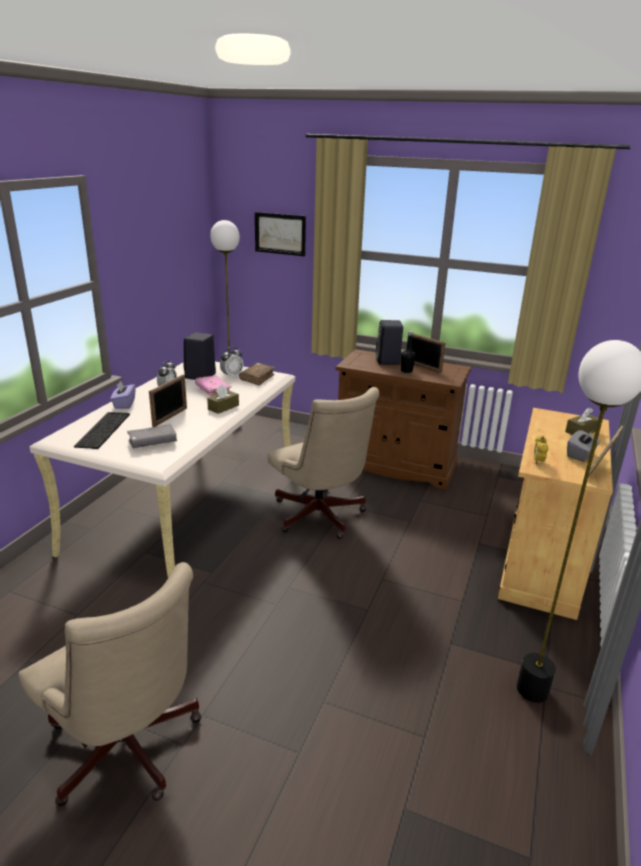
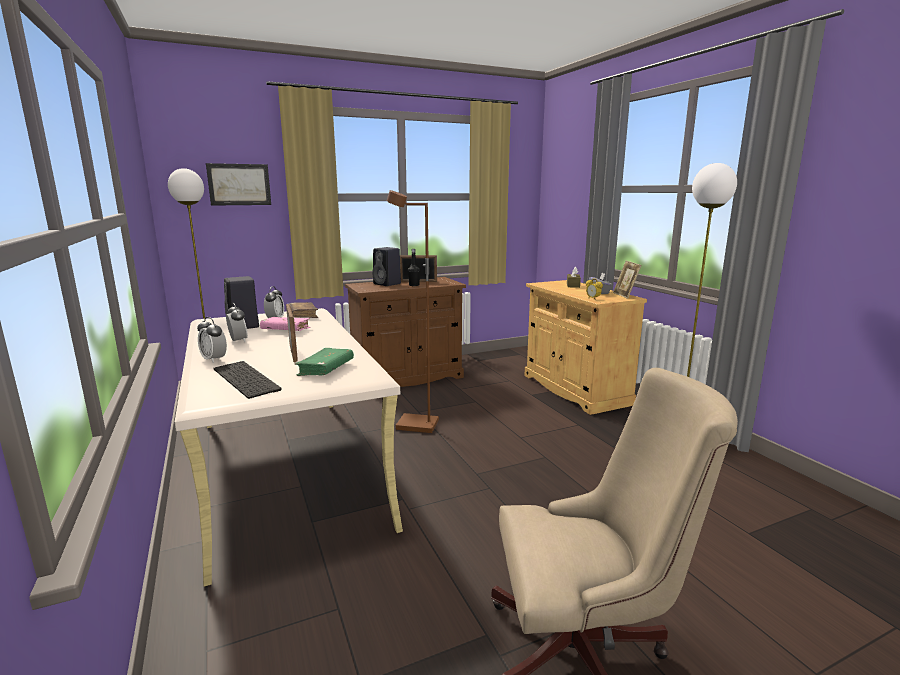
camera: 45 degrees left, 10 degrees down
purple tissue box [111,380,135,409] -> alarm clock [197,317,227,363]
grey book [127,424,177,448] -> green book [295,348,354,376]
brown tissue box [207,384,239,414] -> none
beige office chair [268,387,380,539] -> brown floor lamp [387,190,439,433]

